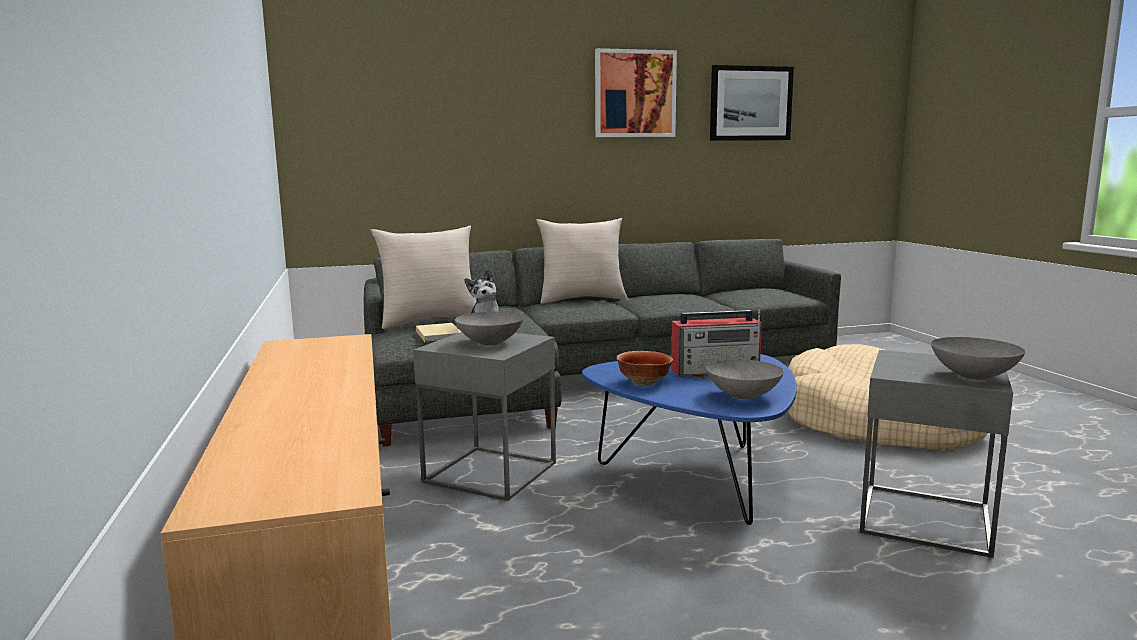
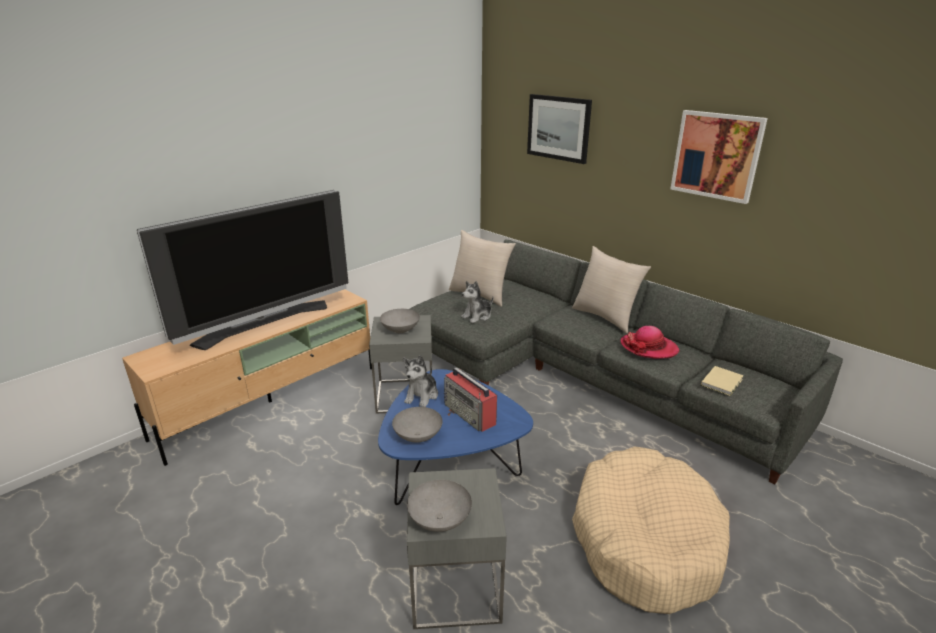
camera: 60 degrees right, 15 degrees up
beige book [416,323,461,342] -> beige book moved to [701,366,744,396]
bowl [617,351,673,385] -> plush toy [403,355,438,407]
picture [710,65,794,141] -> picture moved to [527,94,592,164]
none -> television [137,190,348,350]
none -> hat [620,326,680,359]

